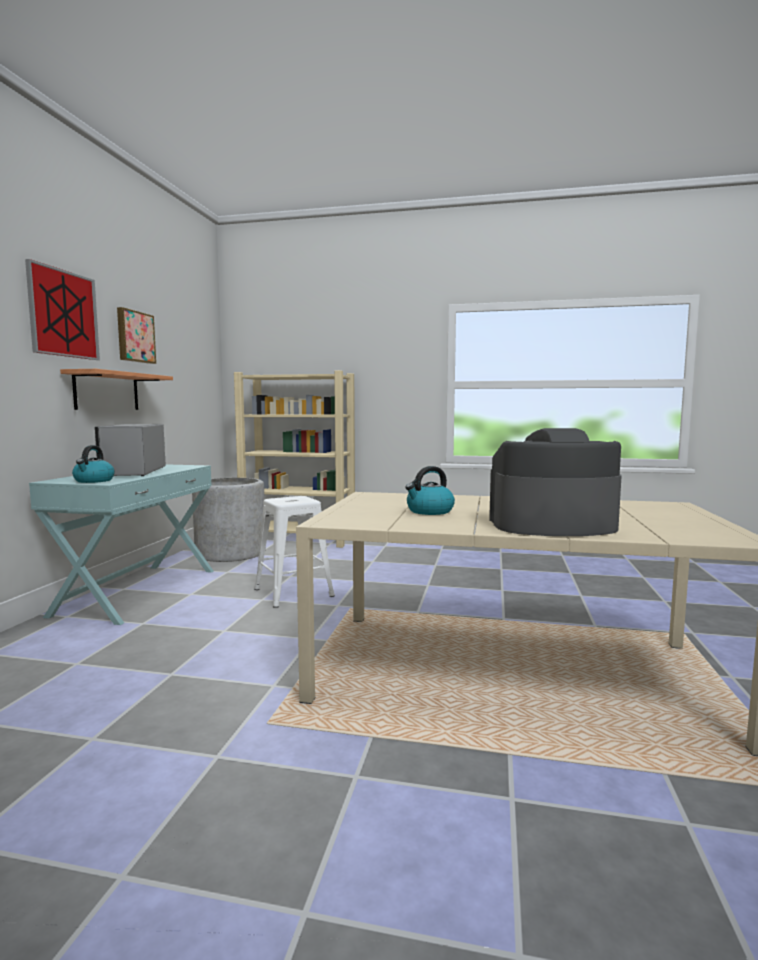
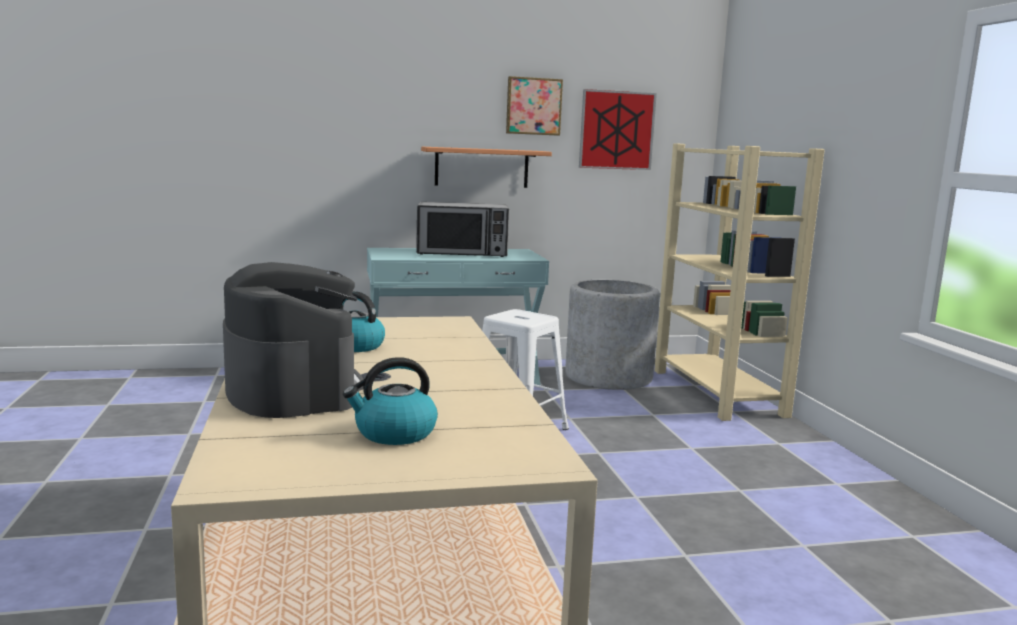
camera: 65 degrees right, 5 degrees up
picture [25,259,100,360] -> picture moved to [579,89,657,170]
kettle [72,445,115,483] -> kettle moved to [343,357,438,445]
microwave [95,424,166,476] -> microwave turned 150 degrees counterclockwise [416,202,509,257]

